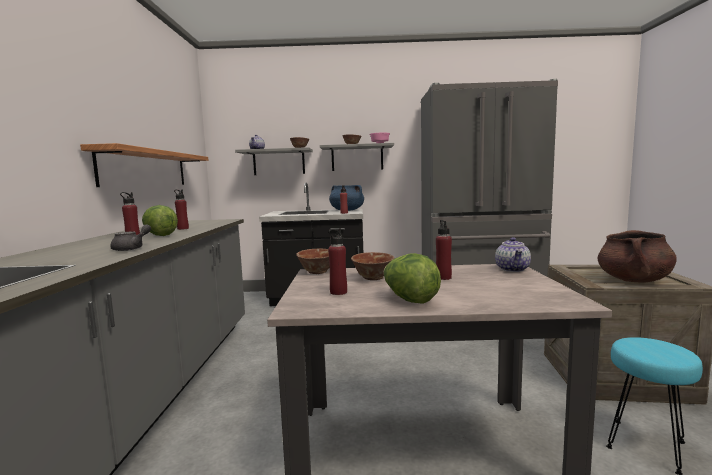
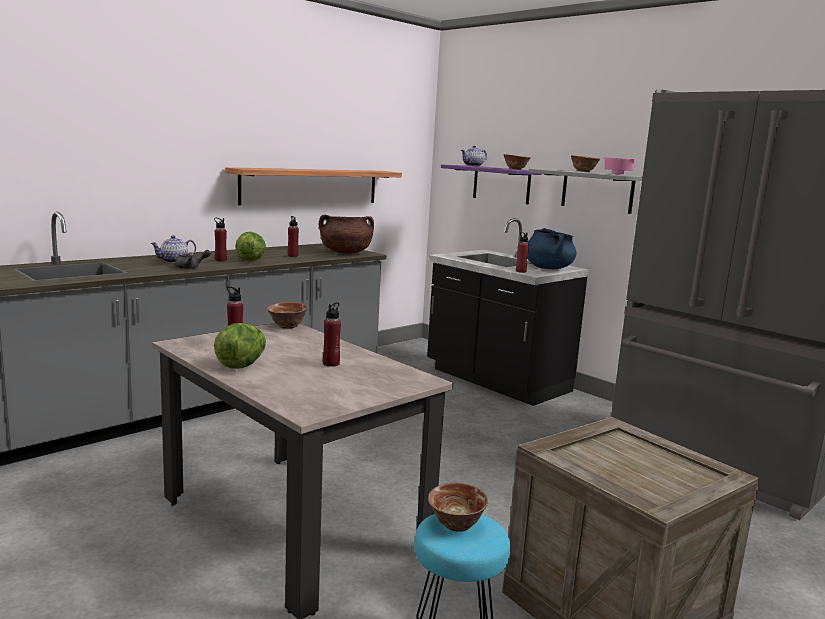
camera: 45 degrees right, 5 degrees up
grey shelf [235,147,313,175] -> purple shelf [441,165,542,204]
bowl [351,252,394,280] -> bowl moved to [428,483,488,532]
teapot [495,237,531,272] -> teapot moved to [151,235,196,263]
brown cooking pot [598,230,677,282] -> brown cooking pot moved to [319,215,374,254]

